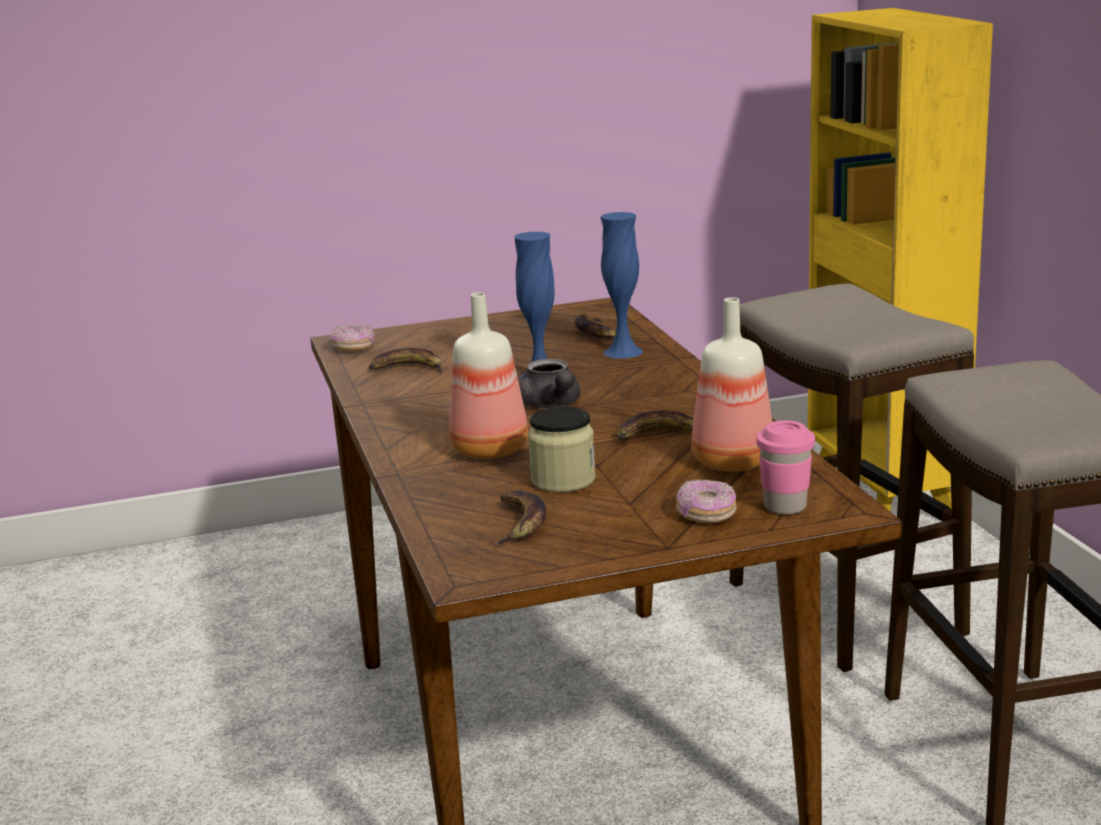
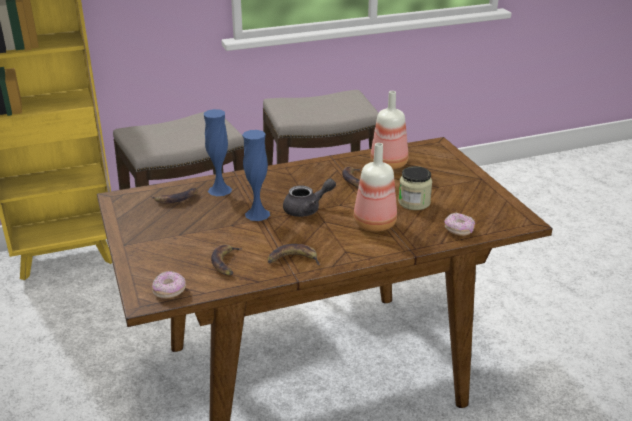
camera: 95 degrees left, 10 degrees up
banana [492,490,546,546] -> banana moved to [268,244,320,265]
donut [676,479,737,524] -> donut moved to [444,213,475,236]
pink cup [756,420,815,515] -> none

